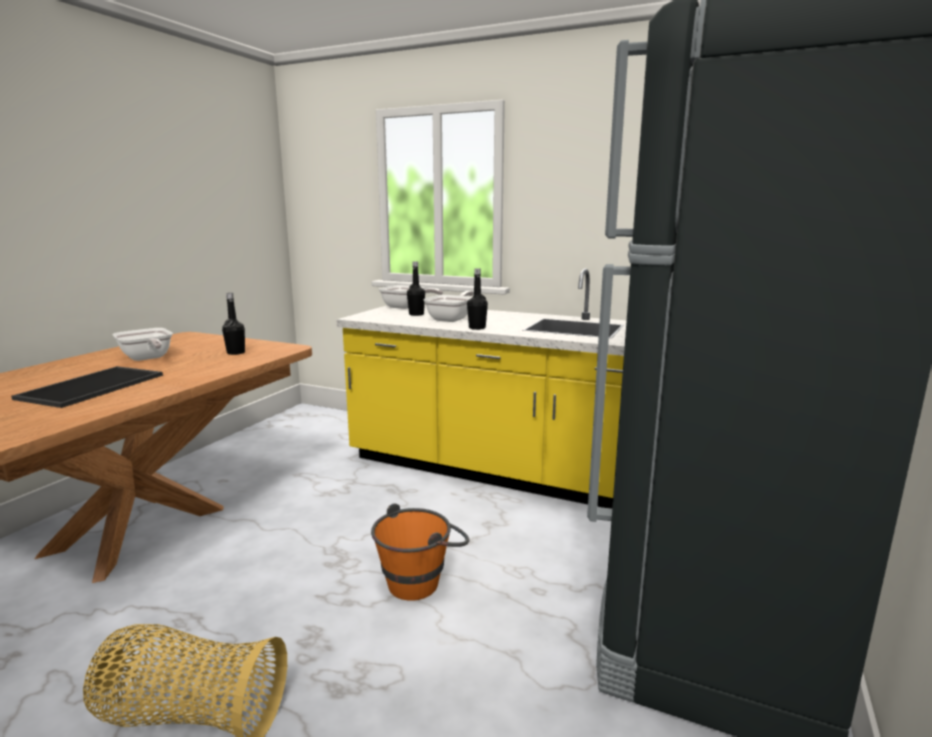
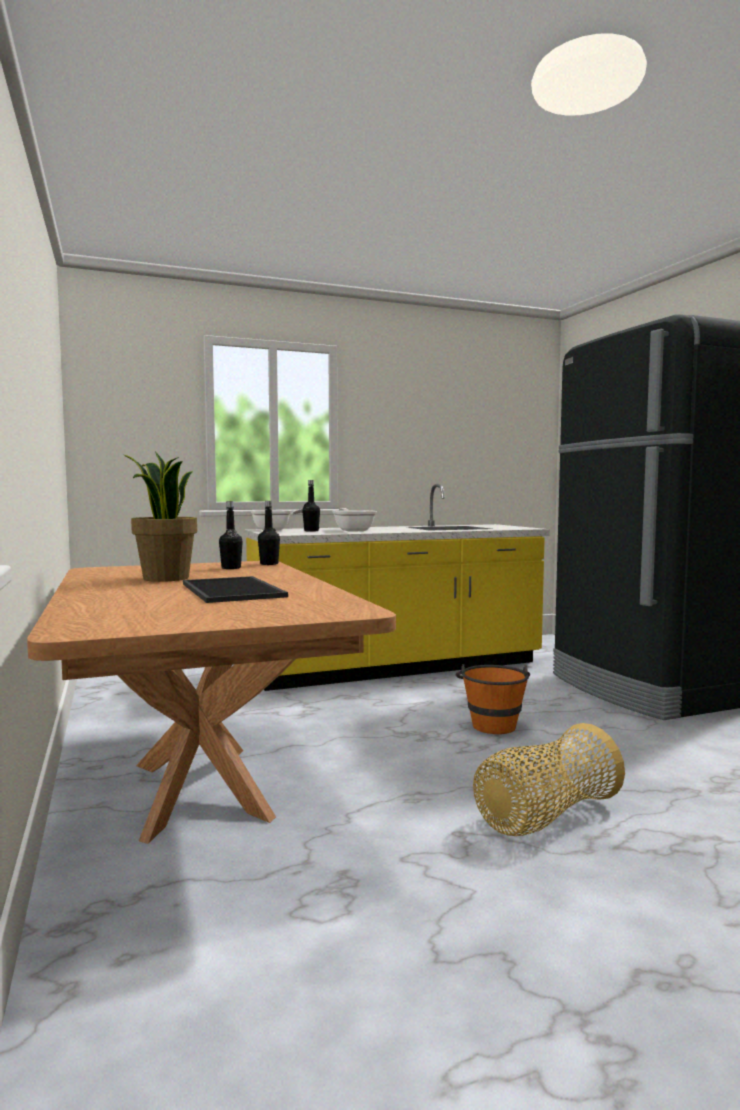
camera: 45 degrees left, 10 degrees down
frying pan [112,328,173,361] -> potted plant [124,452,197,582]
black bottle [467,268,488,330] -> black bottle moved to [258,501,280,565]

